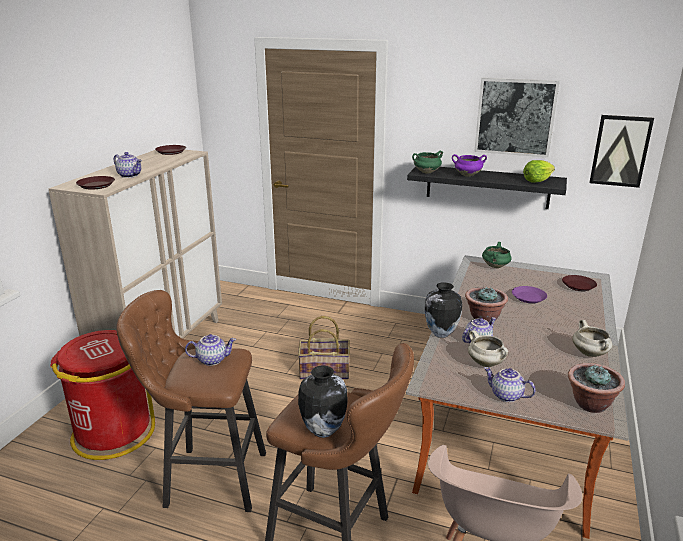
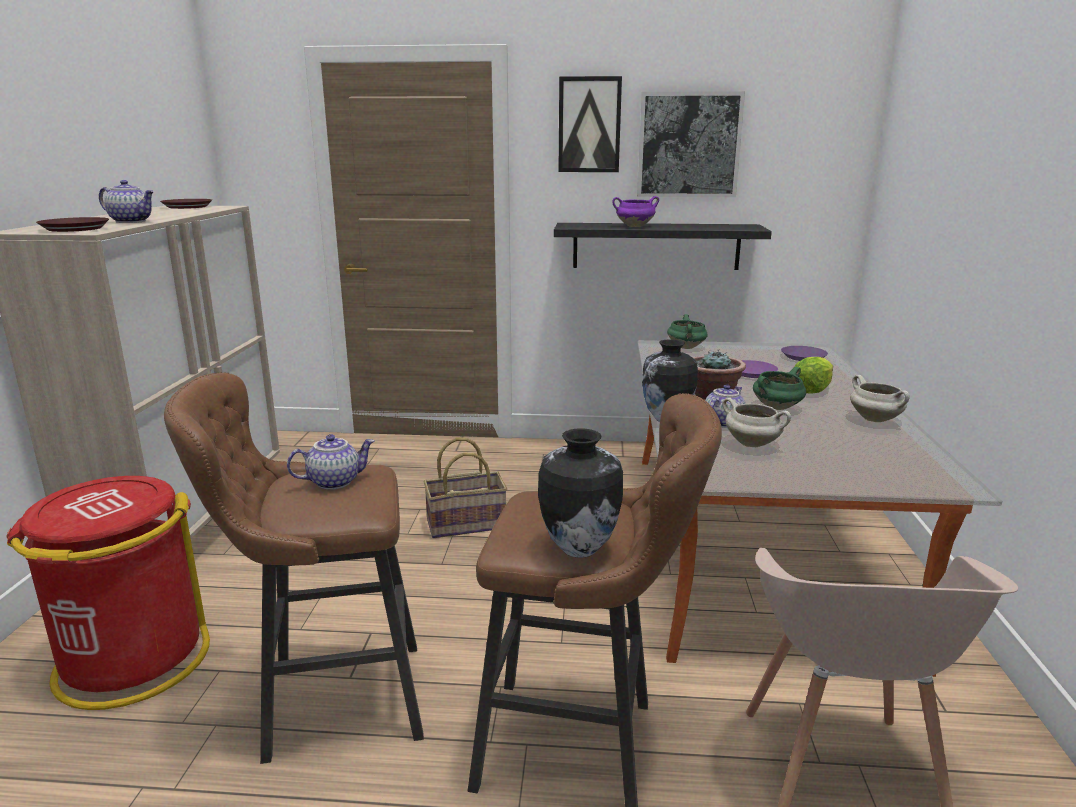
camera: 15 degrees left, 5 degrees down
green cooking pot [412,151,443,173] -> green cooking pot moved to [753,367,806,410]
teapot [484,367,535,402] -> none
lettuce [523,160,555,183] -> lettuce moved to [794,357,833,394]
brown plate [562,275,597,291] -> purple plate [781,346,828,361]
potted plant [568,363,625,413] -> none
picture [590,115,654,188] -> picture moved to [558,76,622,172]

